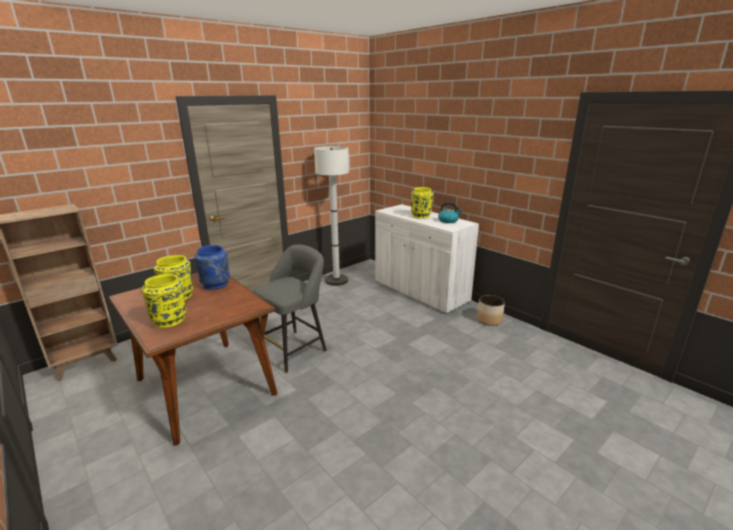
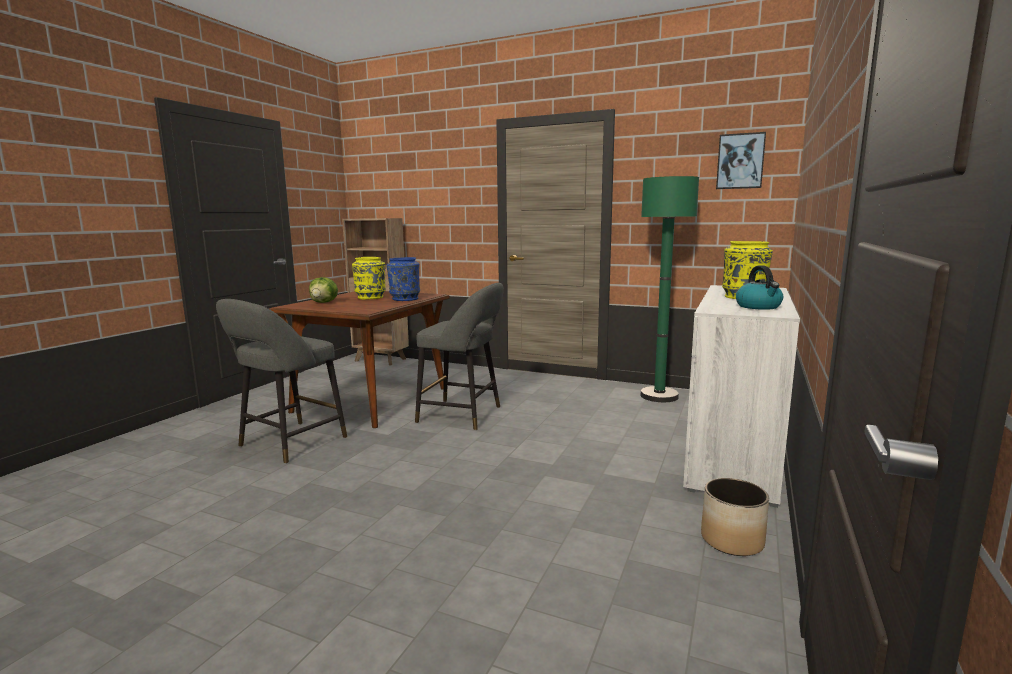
camera: 65 degrees right, 10 degrees down
yellow vase [142,274,187,328] -> lettuce [309,277,338,303]
white floor lamp [314,146,349,286] -> green floor lamp [640,176,699,402]
none -> grey stool [216,299,347,464]
none -> picture [716,132,766,189]

